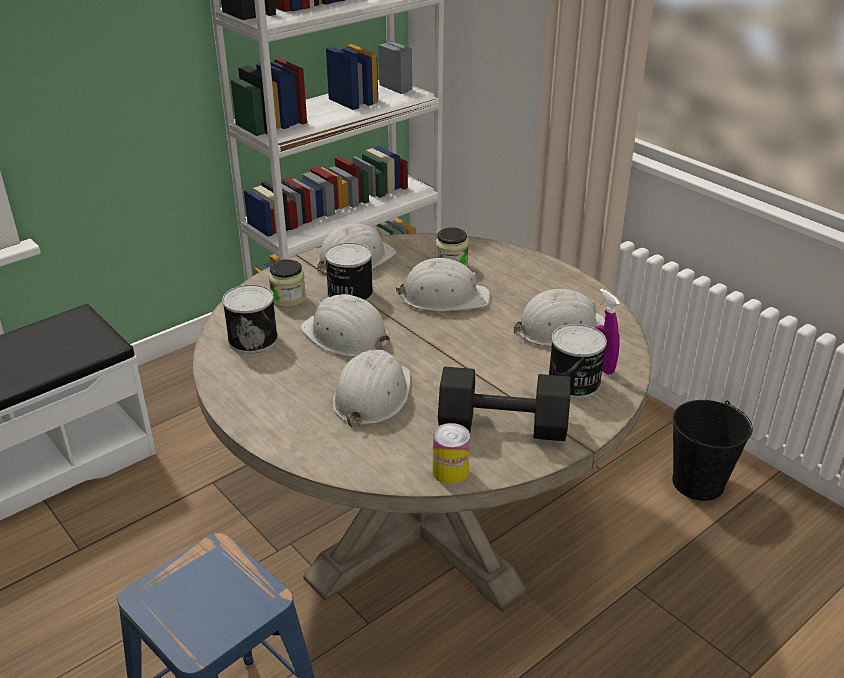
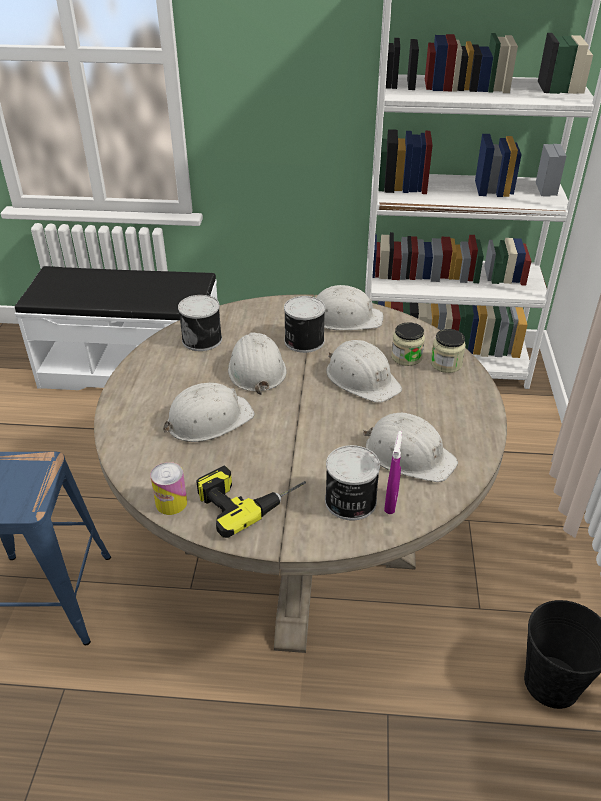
camera: 45 degrees right, 5 degrees up
jar [269,259,306,308] -> jar moved to [431,329,466,373]
black dumbbell [438,367,570,441] -> power drill [196,466,306,538]

